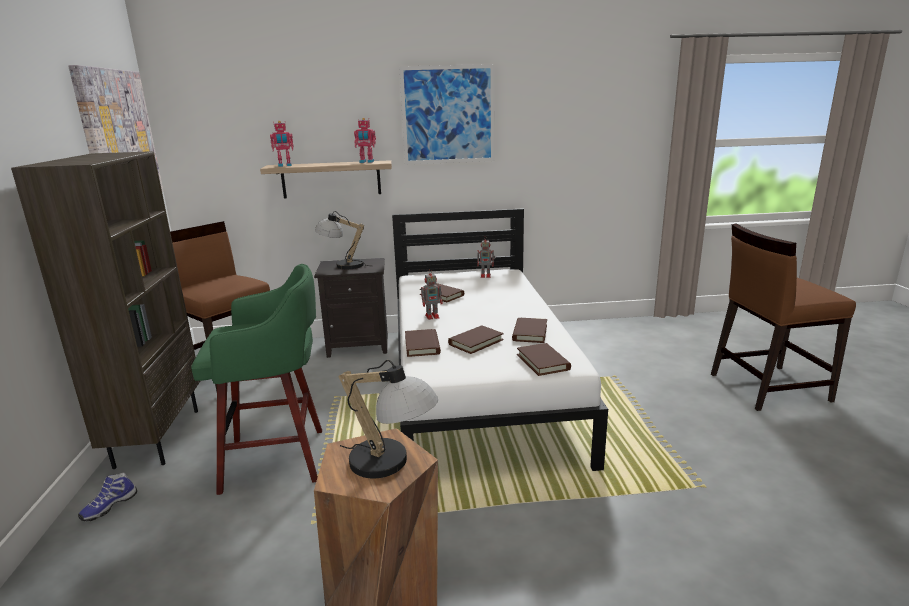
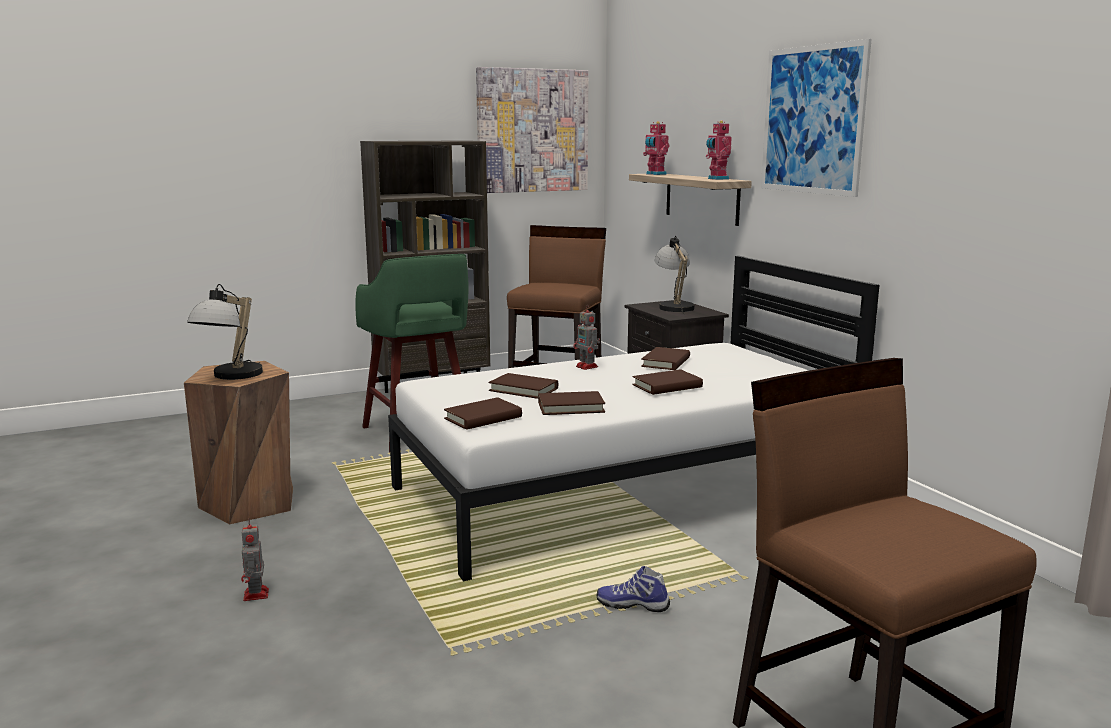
camera: 70 degrees right, 5 degrees down
shoe [78,473,137,521] -> shoe moved to [597,566,670,612]
brown book [405,329,441,357] -> brown book moved to [632,369,703,395]
toy robot [477,237,495,278] -> toy robot moved to [241,519,269,601]

